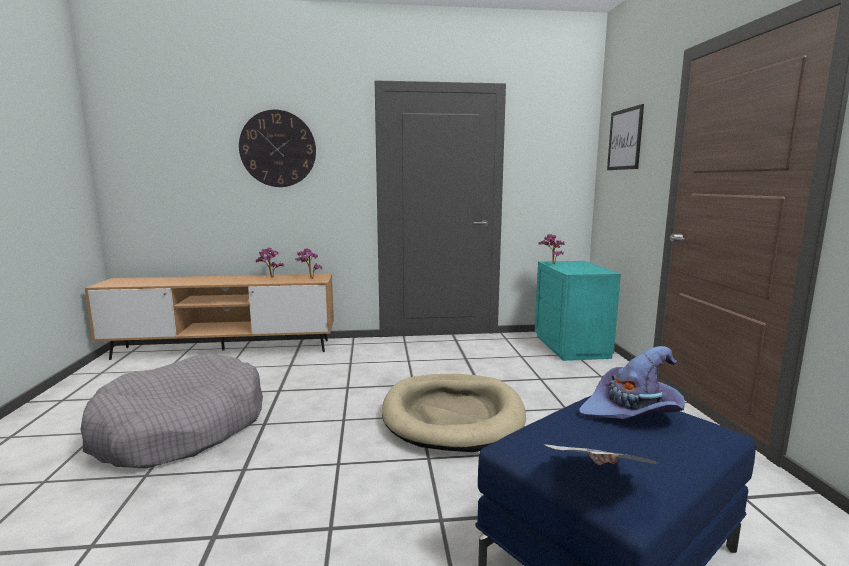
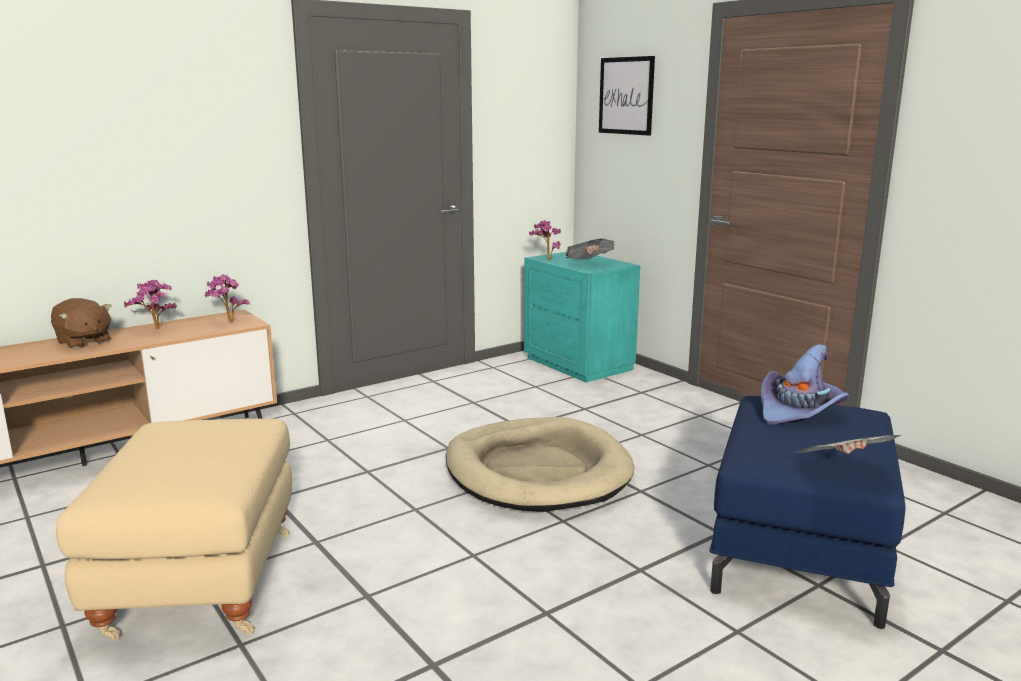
camera: 30 degrees left, 5 degrees up
grey dog bed [81,353,263,468] -> beige ottoman [56,418,292,641]
wall clock [239,110,316,187] -> none
none -> brown plush toy [51,298,112,349]
none -> newspaper [565,238,614,259]

